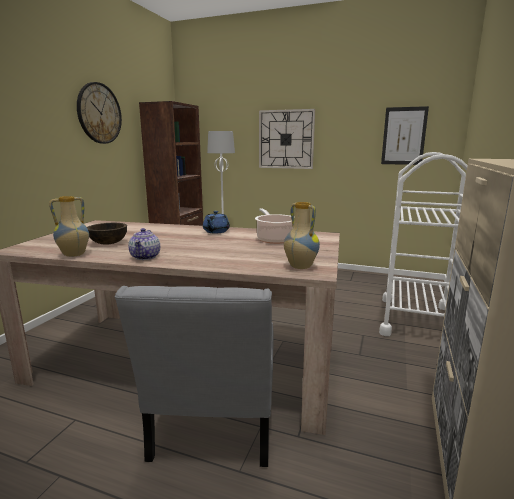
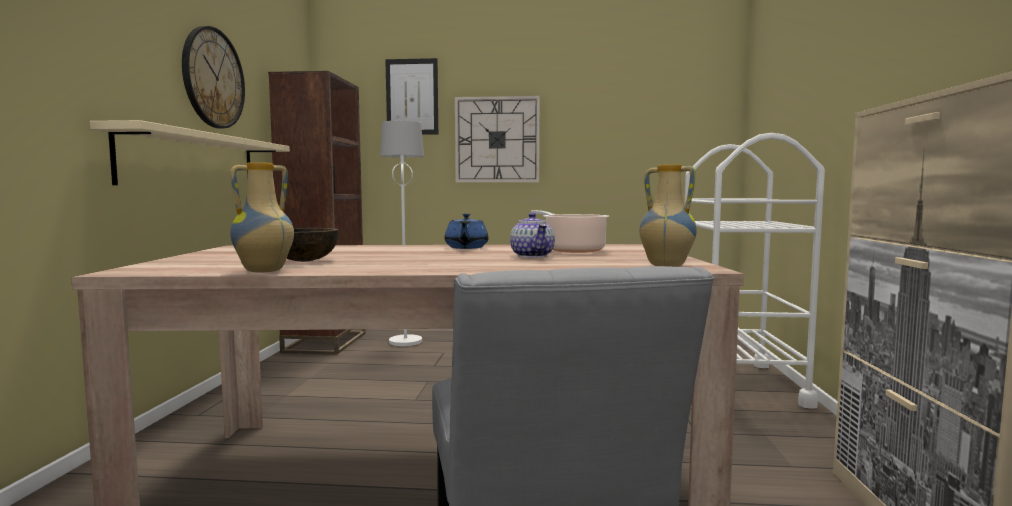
camera: 15 degrees left, 10 degrees down
teapot [128,228,160,260] -> teapot moved to [510,213,555,258]
picture [381,106,429,165] -> picture moved to [385,58,438,135]
none -> beige shelf [90,120,290,185]

